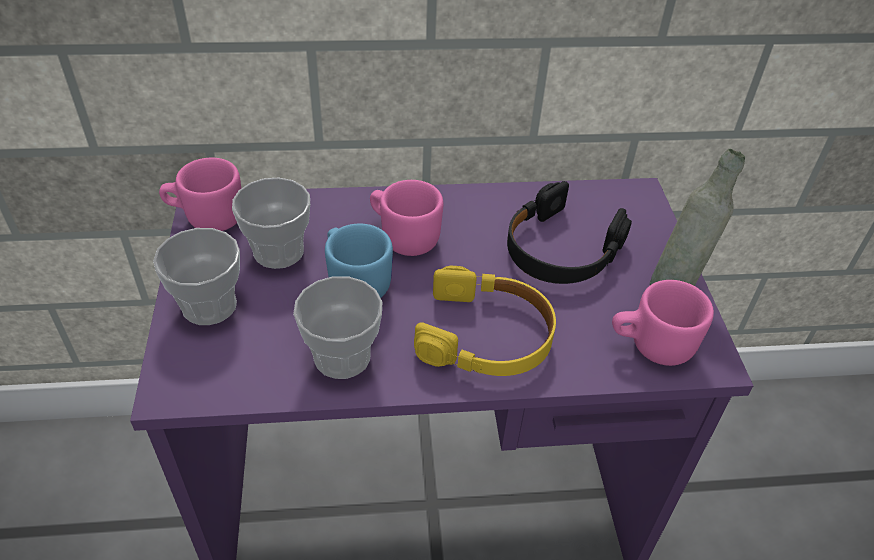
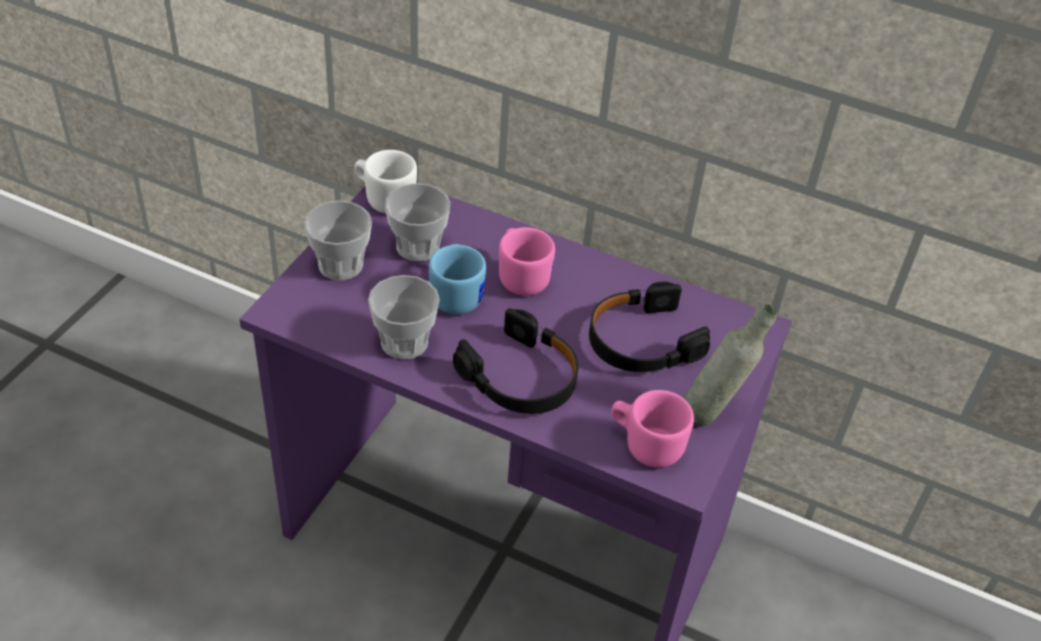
camera: 30 degrees right, 0 degrees up
pink mug [159,158,241,231] -> white mug [354,150,417,214]
yellow headphones [414,266,556,376] -> black headphones [453,308,579,414]

